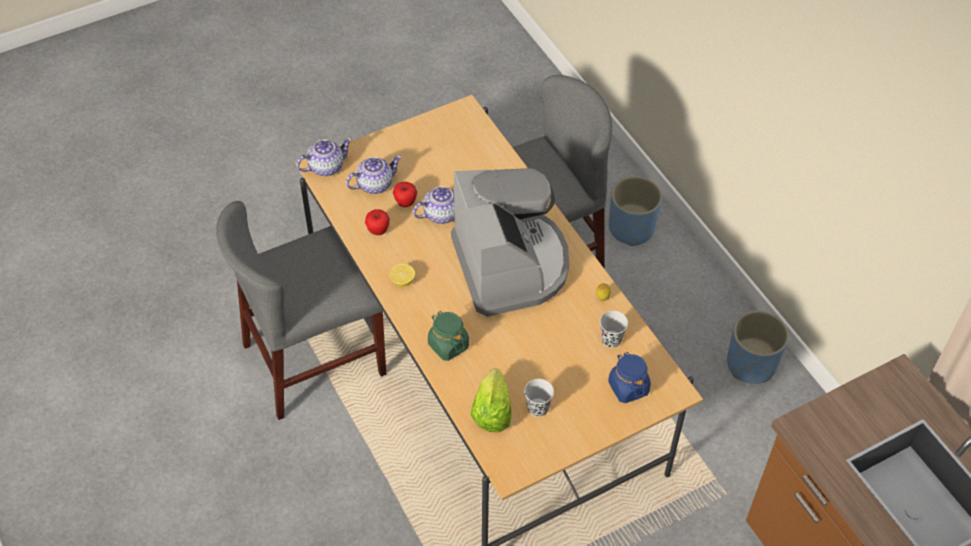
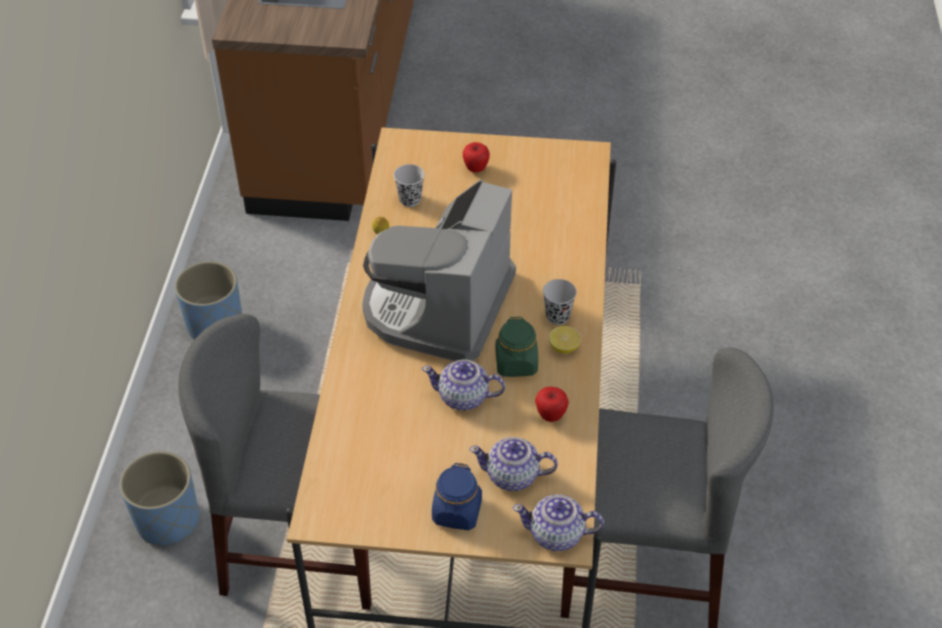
camera: 145 degrees left, 5 degrees down
apple [393,182,417,207] -> apple moved to [463,142,490,172]
green jar [428,311,469,361] -> green jar moved to [495,317,538,377]
lettuce [471,368,512,432] -> none
black cup [524,379,554,417] -> black cup moved to [543,279,577,325]
blue jar [608,352,651,403] -> blue jar moved to [432,463,482,530]

